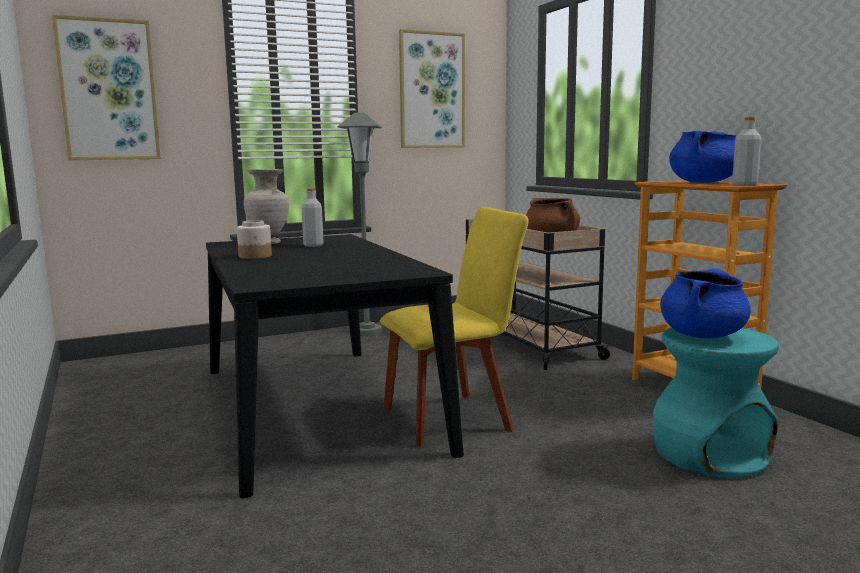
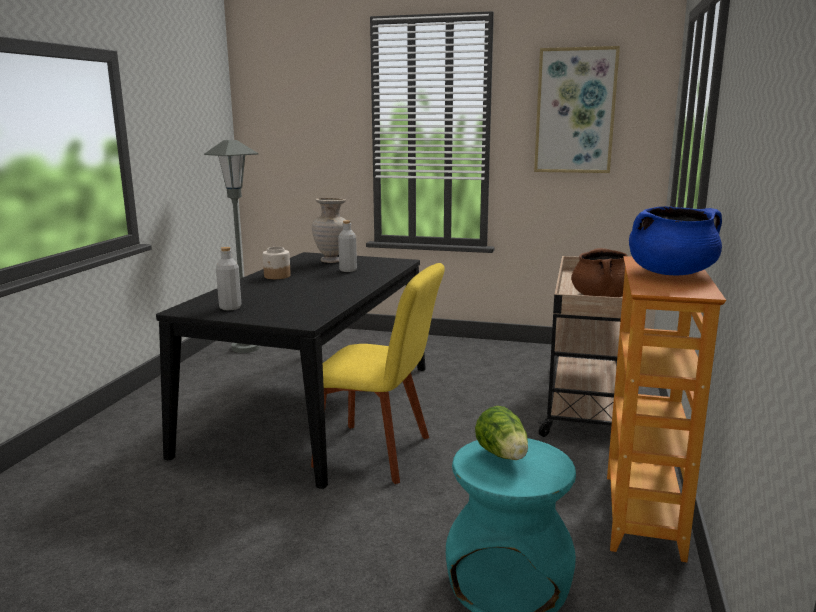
camera: 40 degrees right, 5 degrees up
picture [52,15,161,160] -> none
grey floor lamp [338,112,382,336] -> grey floor lamp moved to [204,140,260,353]
blue cooking pot [660,269,751,338] -> lettuce [475,406,528,460]
grey bottle [732,117,761,185] -> grey bottle moved to [216,247,241,310]

